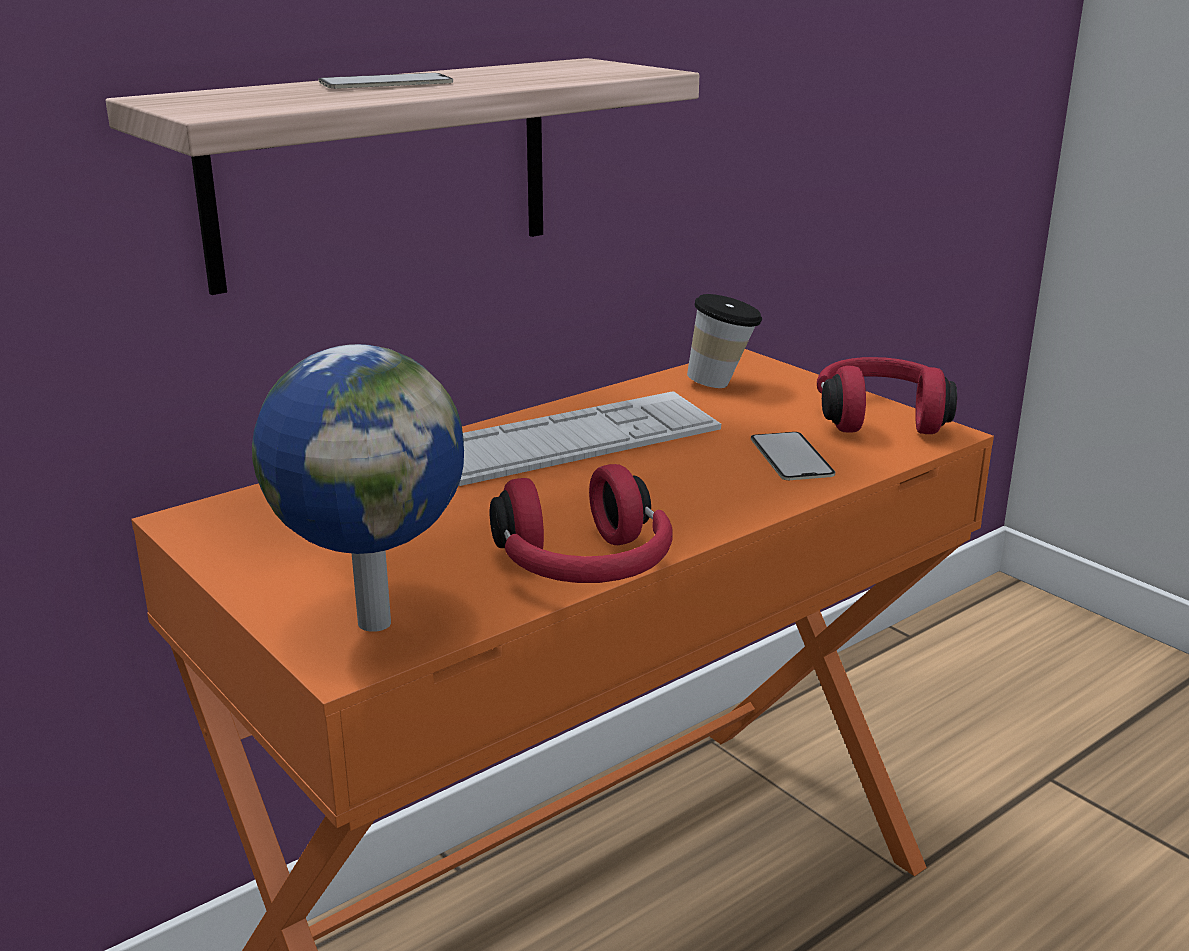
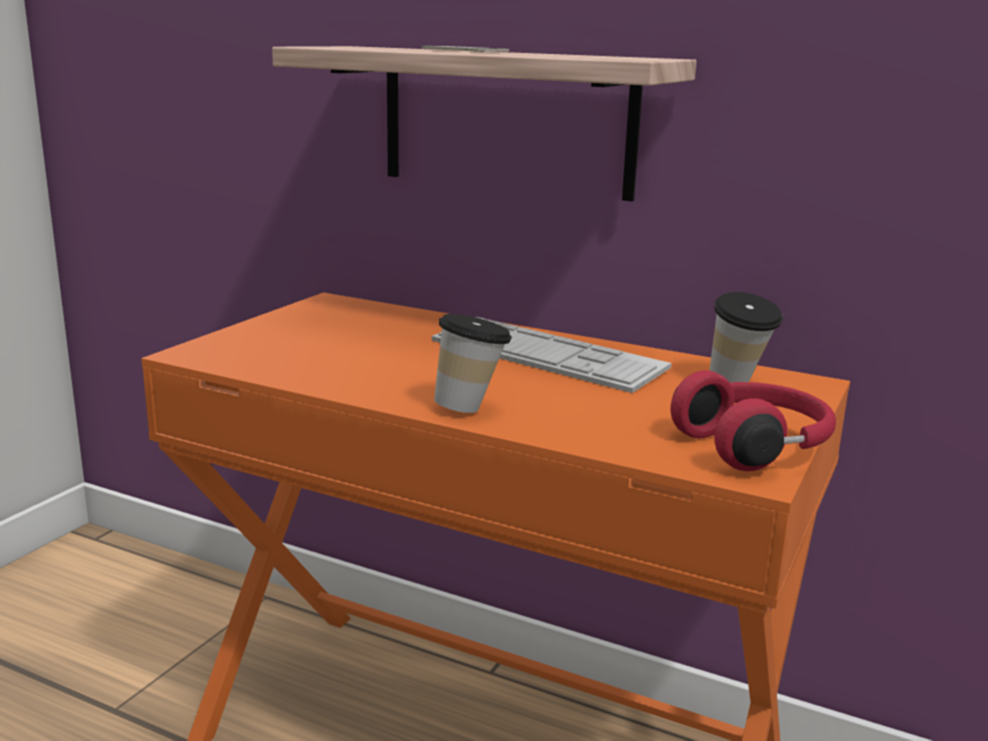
camera: 65 degrees right, 5 degrees down
globe [252,344,464,632] -> none
red headphones [490,464,673,583] -> none
phone [751,432,835,480] -> none
none -> cup [434,314,512,413]

